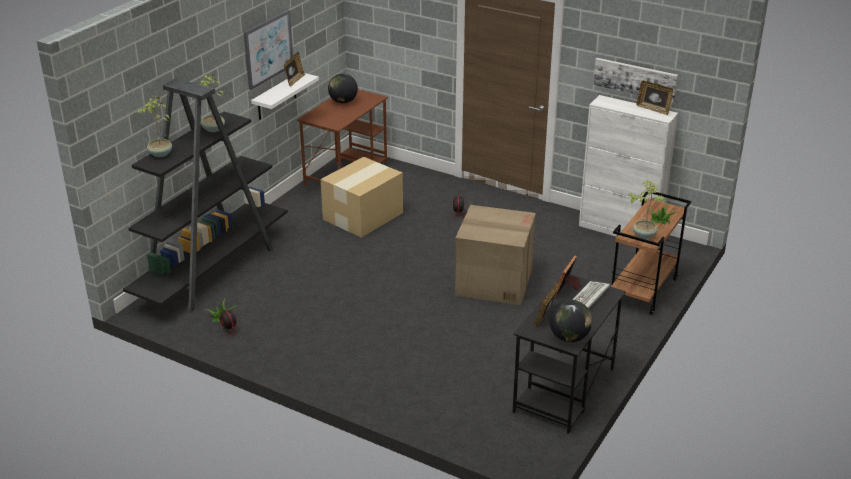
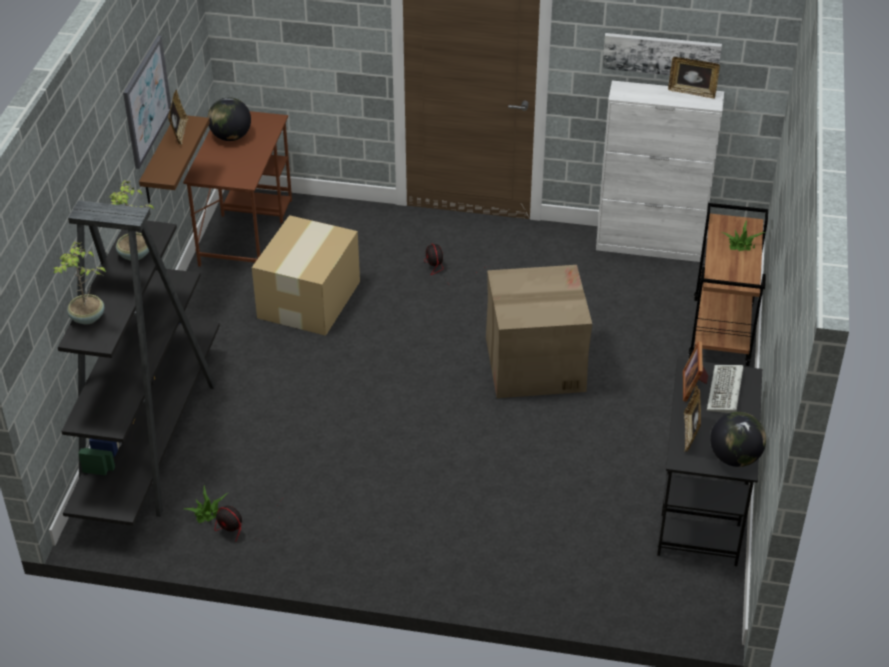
camera: 20 degrees left, 10 degrees up
white shelf [251,73,319,120] -> brown shelf [139,115,210,203]
potted plant [628,180,665,239] -> none

